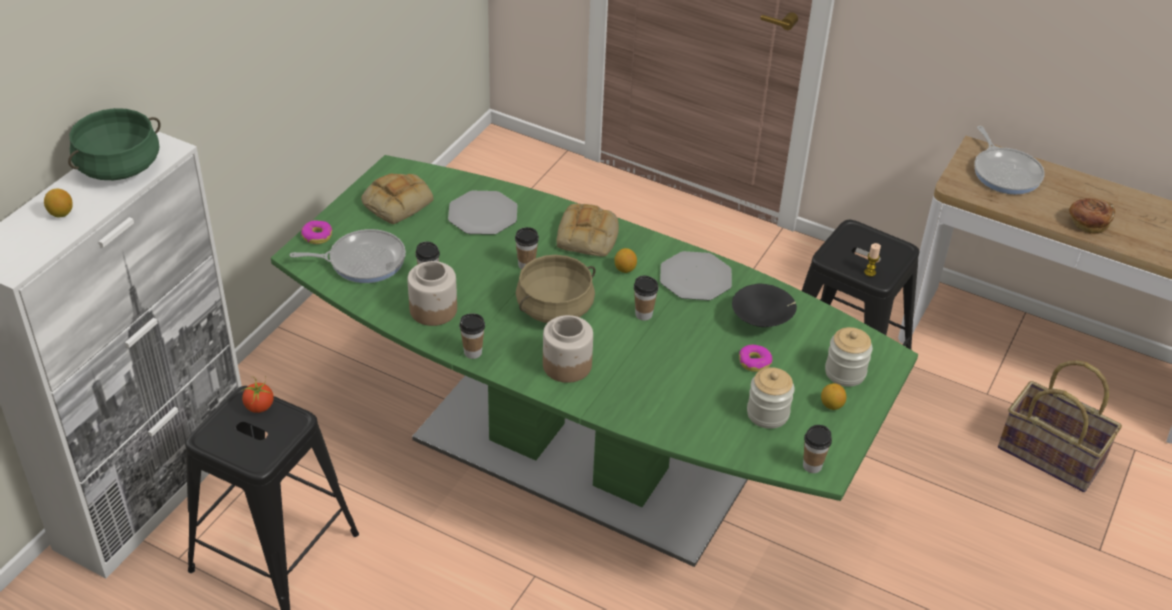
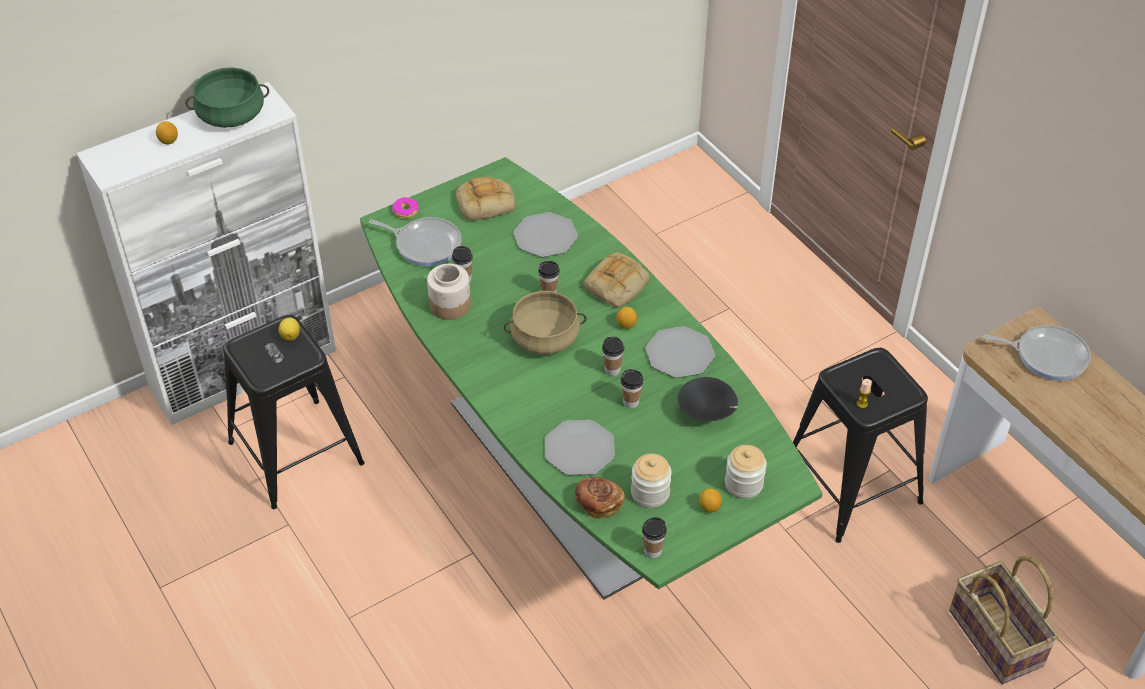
camera: 30 degrees right, 5 degrees up
tomato [242,377,274,413] -> lemon [279,318,300,341]
cup [459,313,485,359] -> cup moved to [621,369,644,408]
jar [543,315,593,383] -> none
donut [739,345,772,372] -> none
frying pan [974,126,1045,194] -> frying pan turned 90 degrees counterclockwise [983,325,1091,381]
bread [1069,198,1115,235] -> bread moved to [575,477,625,518]
none -> plate [545,420,615,475]

